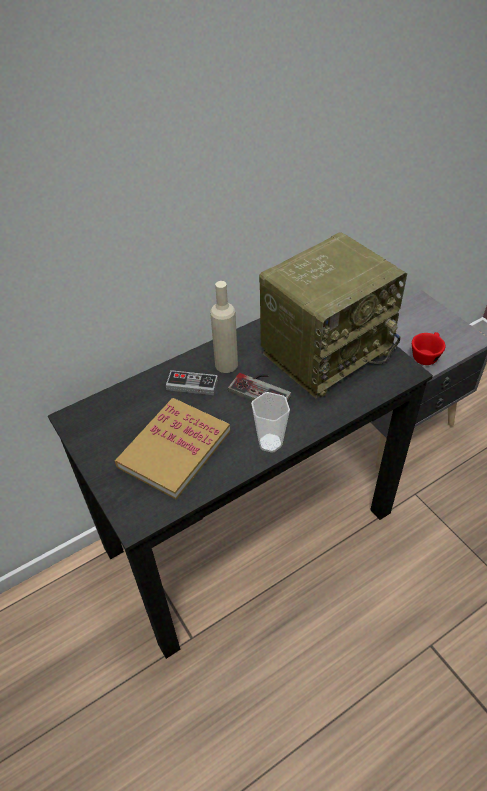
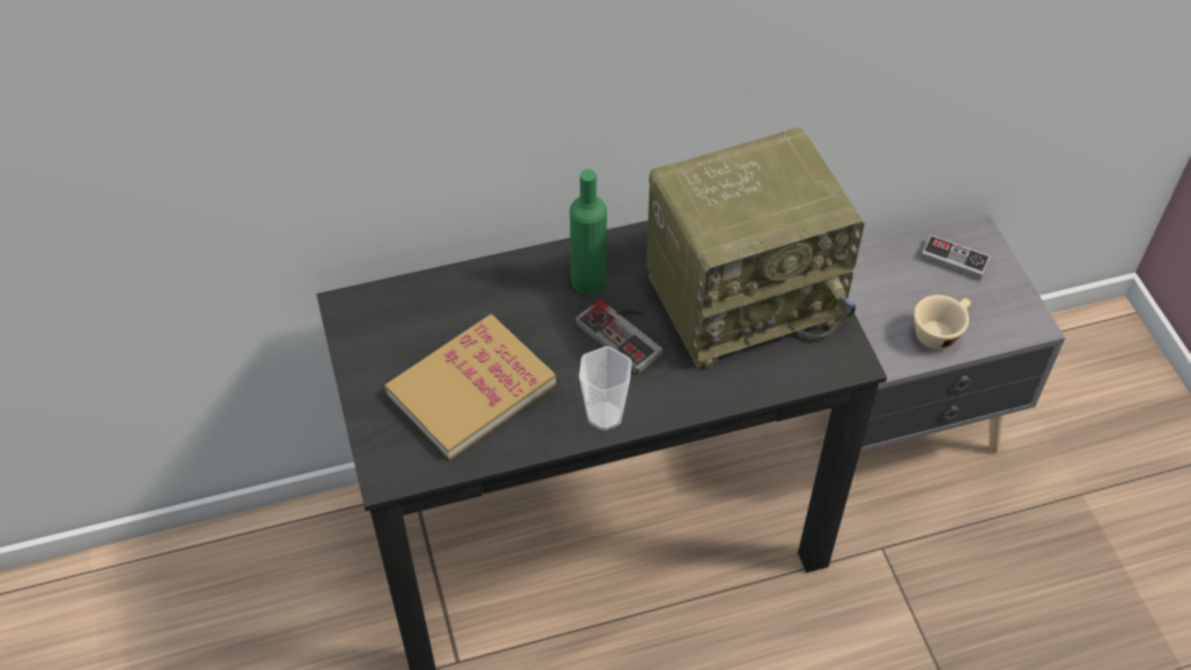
camera: 15 degrees right, 5 degrees up
game controller [166,370,218,395] -> game controller moved to [920,235,991,281]
beige bottle [210,281,238,373] -> green bottle [570,169,607,294]
red cup [412,332,445,365] -> beige cup [914,295,971,350]

